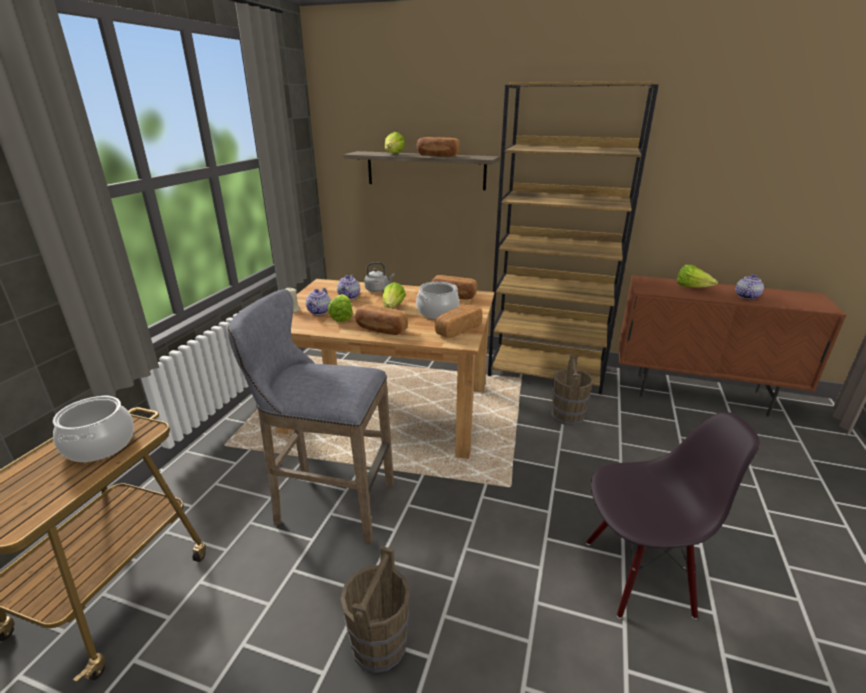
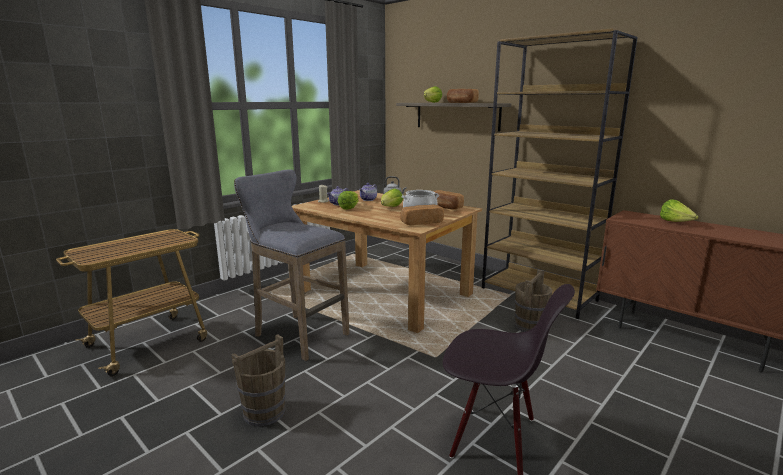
camera: 25 degrees right, 10 degrees down
cooking pot [53,395,134,462] -> none
bread [356,304,408,335] -> none
teapot [736,274,764,299] -> none

